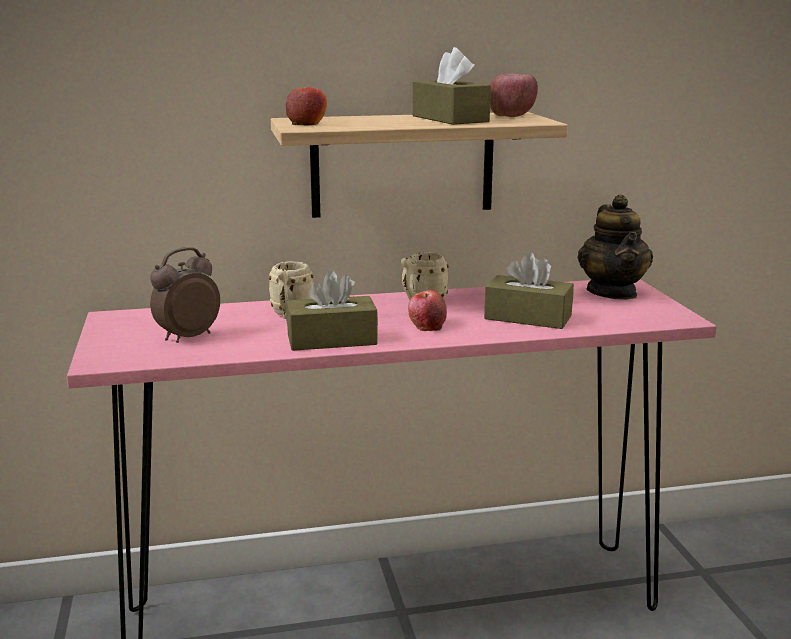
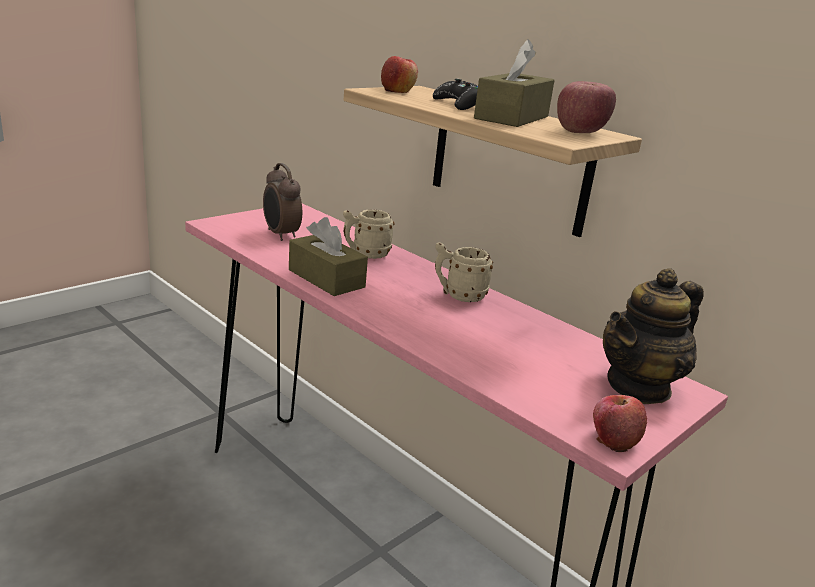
camera: 55 degrees right, 5 degrees up
alarm clock [150,247,220,343] -> alarm clock turned 135 degrees counterclockwise [263,163,302,241]
apple [408,290,447,331] -> apple moved to [593,395,647,452]
brown tissue box [484,252,574,329] -> none
none -> black game controller [433,79,478,110]

